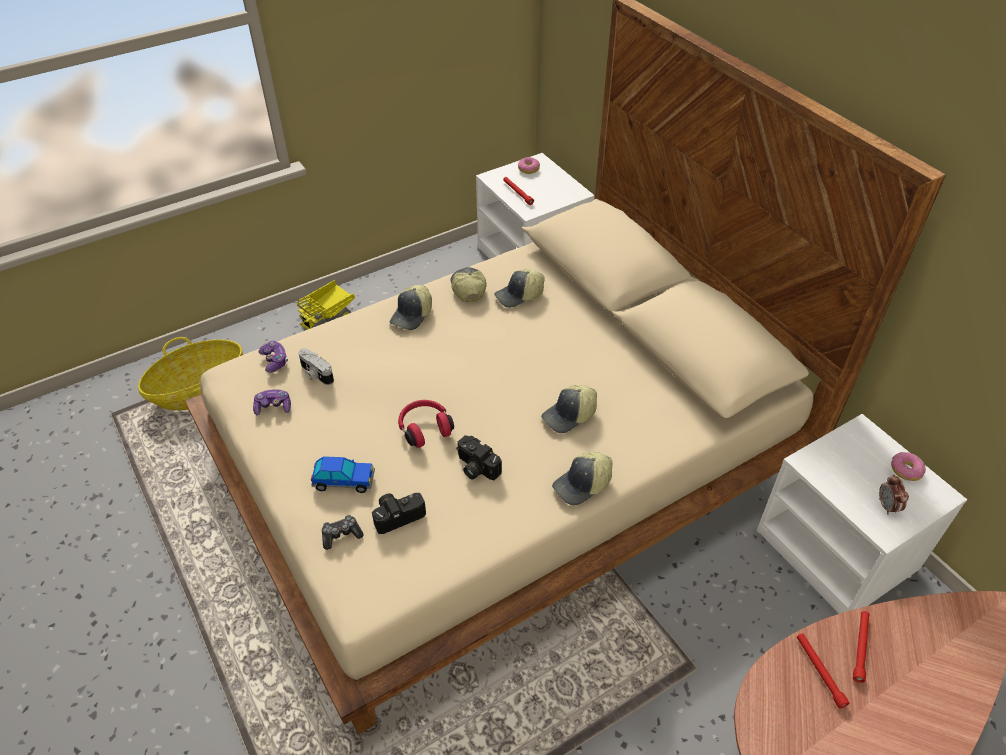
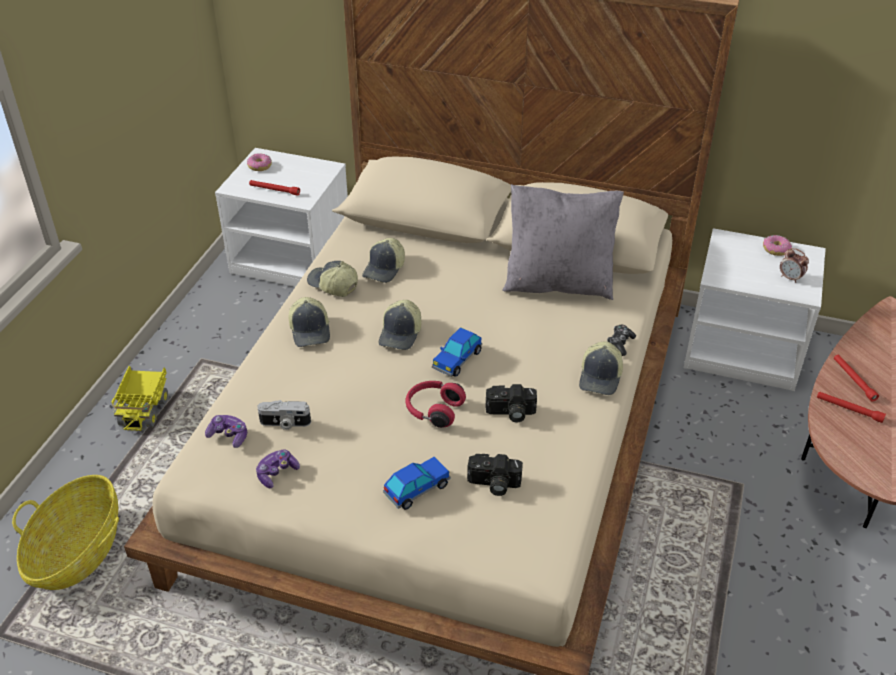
camera: 40 degrees left, 5 degrees down
game controller [322,515,364,550] -> game controller moved to [607,325,636,356]
camera [372,493,426,534] -> camera turned 105 degrees counterclockwise [467,454,523,496]
cap [541,385,597,433] -> cap moved to [379,300,421,350]
none -> toy car [432,327,482,377]
none -> grey pillow [502,184,624,300]

